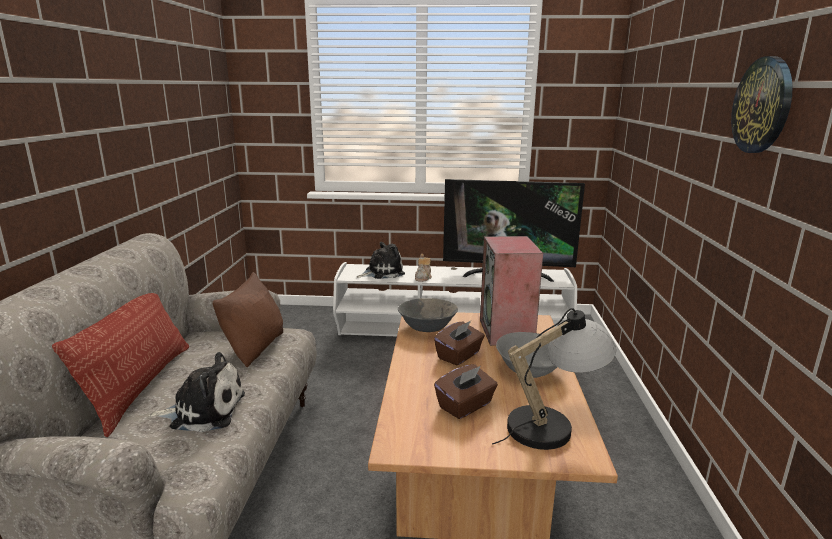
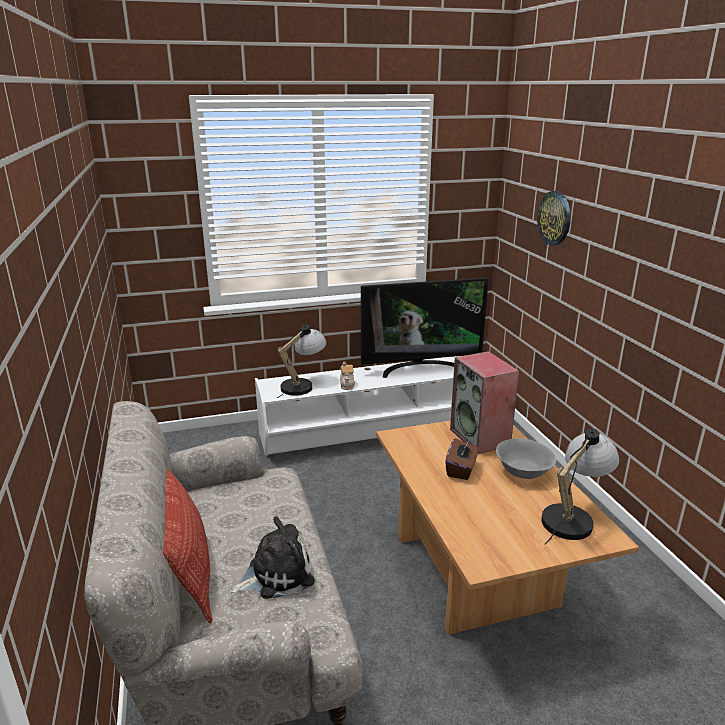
camera: 20 degrees left, 5 degrees up
brown pillow [213,272,283,367] -> none
plush toy [357,242,405,279] -> table lamp [277,324,327,398]
grey bowl [398,298,458,332] -> none
brown tissue box [434,364,498,419] -> none
wall clock [731,56,793,153] -> wall clock moved to [537,191,571,245]

